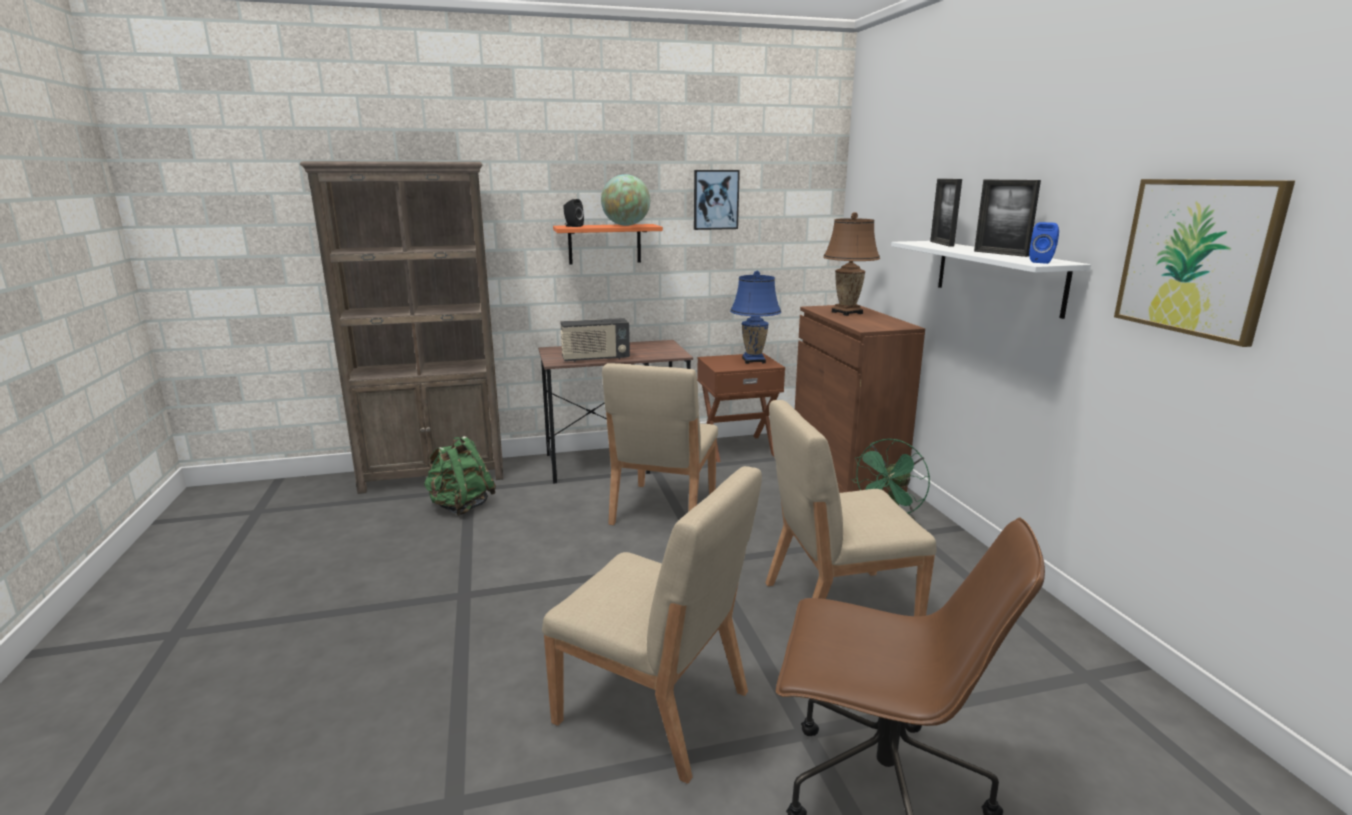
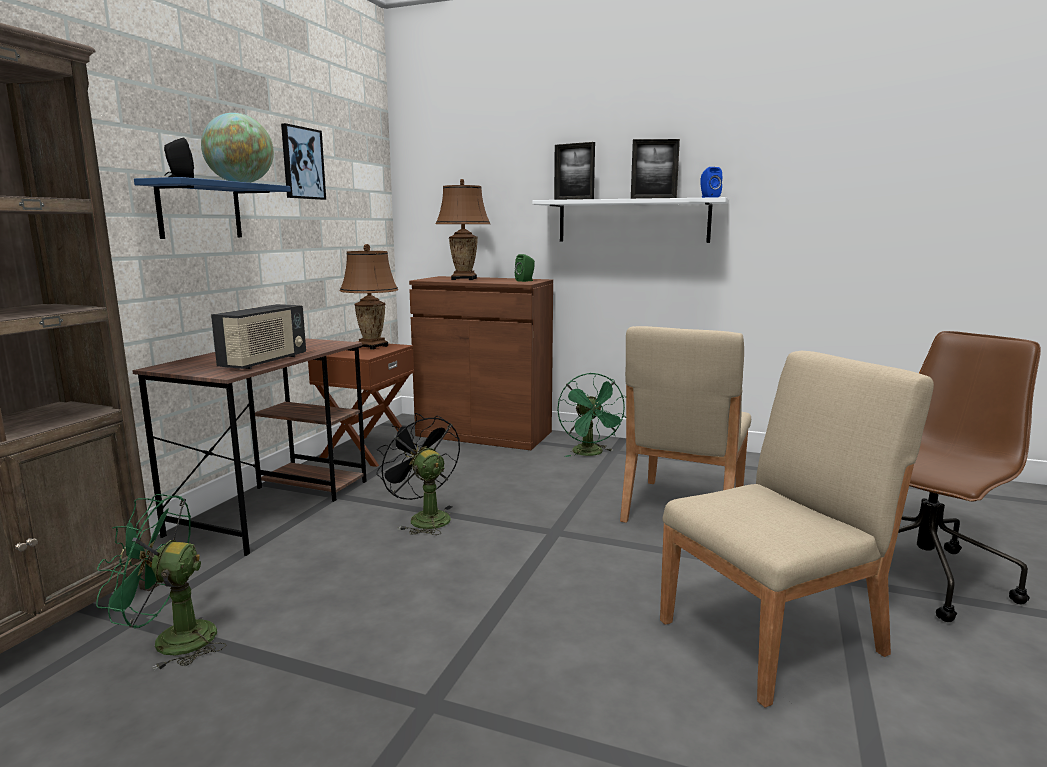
camera: 55 degrees left, 5 degrees down
green backpack [423,436,496,516] -> green fan [96,494,226,671]
orange shelf [553,224,663,265] -> blue shelf [134,177,291,239]
beige chair [602,363,718,525] -> black fan [376,413,460,535]
blue table lamp [730,271,781,364] -> brown table lamp [340,244,398,350]
picture [1114,179,1295,347] -> none
none -> green speaker [515,254,535,282]

